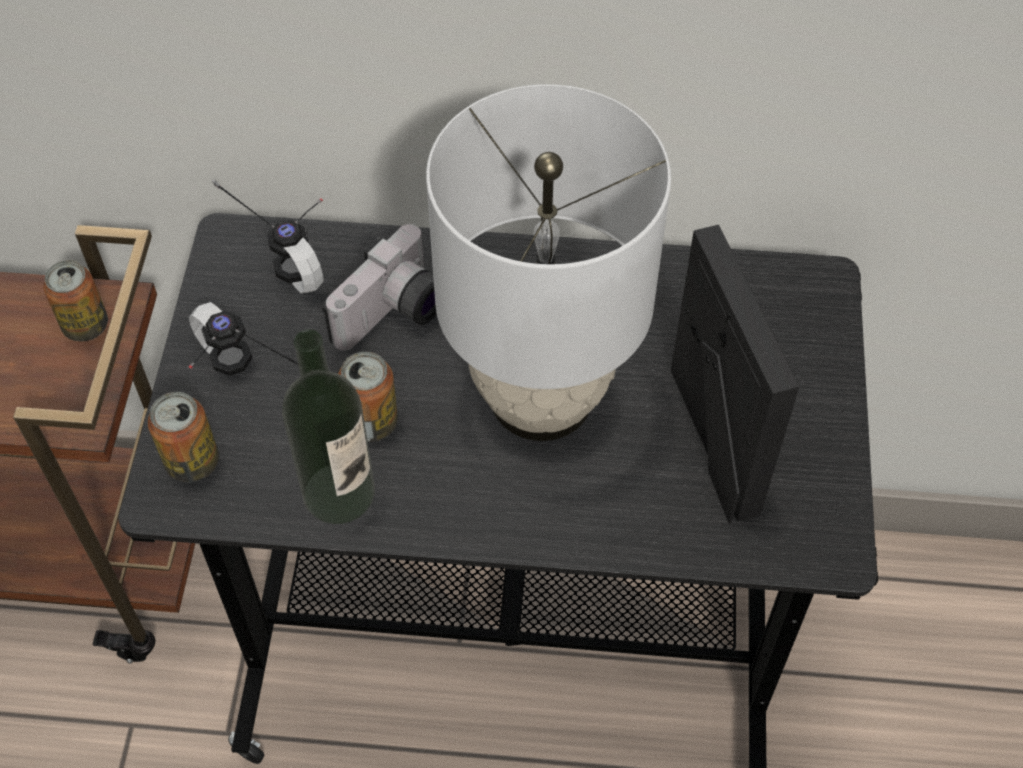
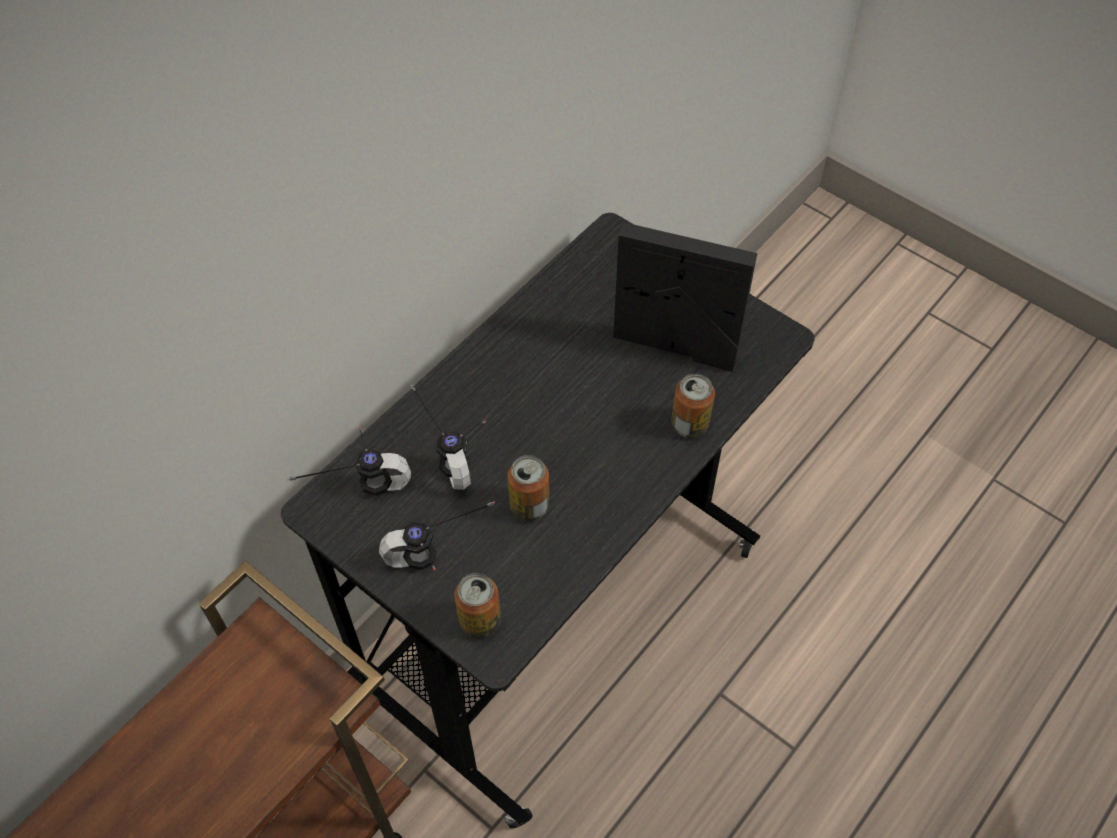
camera: 55 degrees left, 0 degrees up
can [43,260,108,341] -> can moved to [671,374,715,438]
bottle [282,329,375,524] -> none
camera [322,224,437,351] -> headphones [411,384,487,490]
white table lamp [426,84,671,441] -> none

